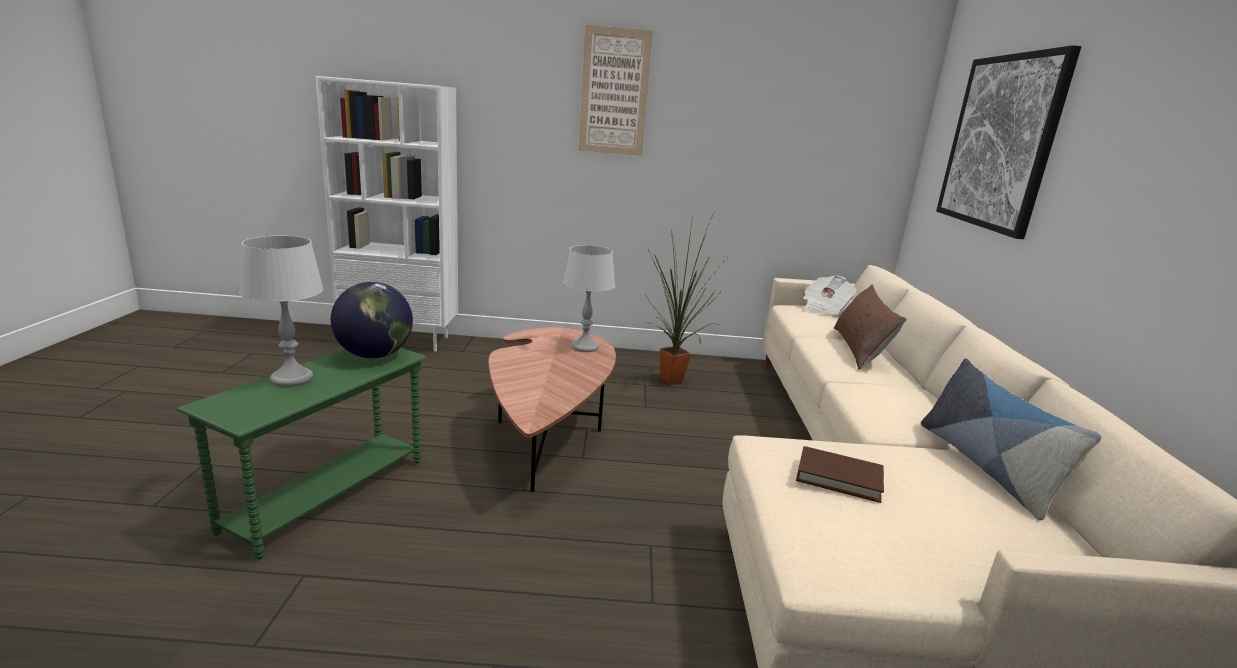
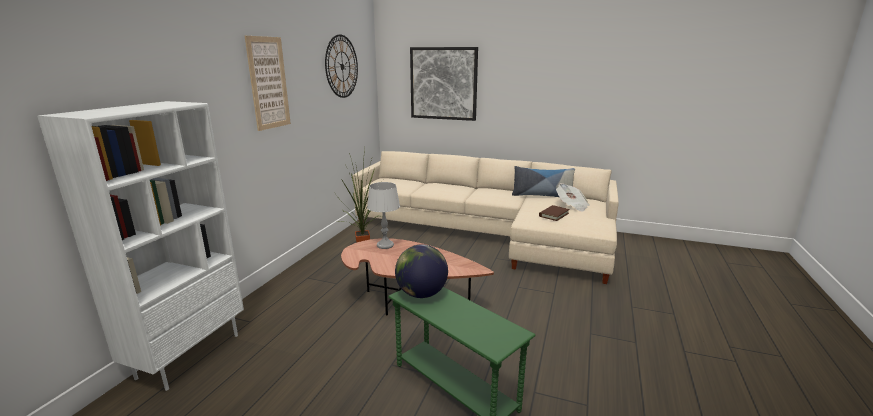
camera: 70 degrees left, 0 degrees up
grey table lamp [239,236,324,387] -> none
newspaper [803,276,857,315] -> newspaper moved to [556,183,590,212]
brown pillow [834,284,906,370] -> none
none -> wall clock [325,34,358,98]

